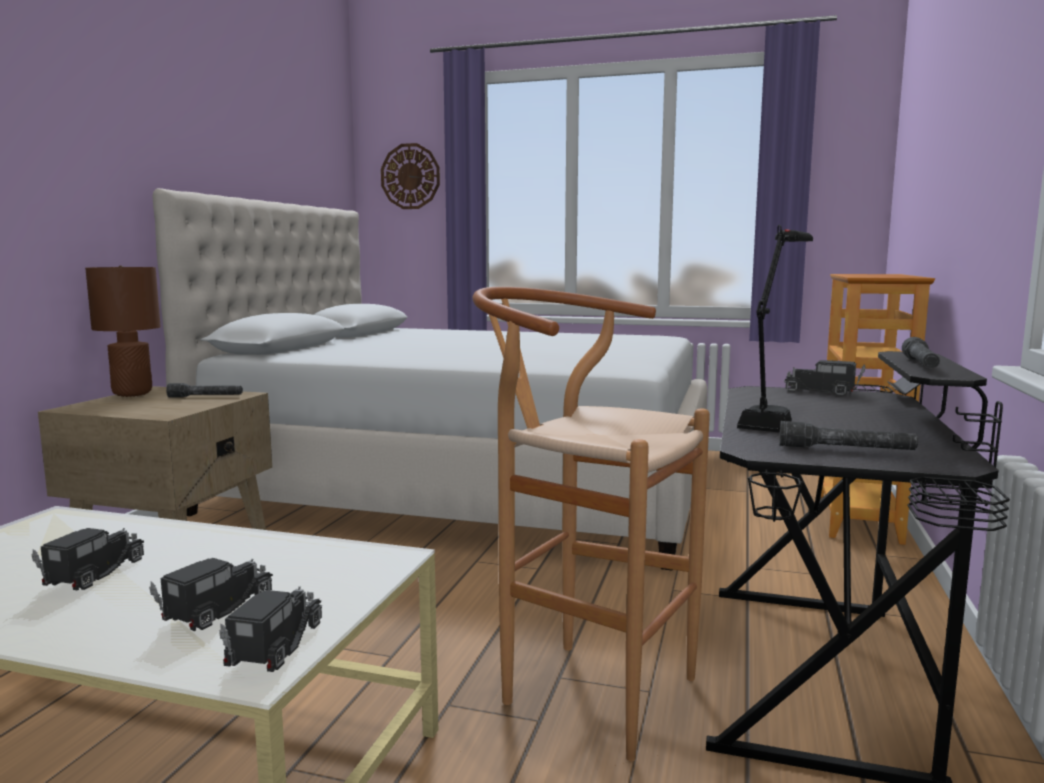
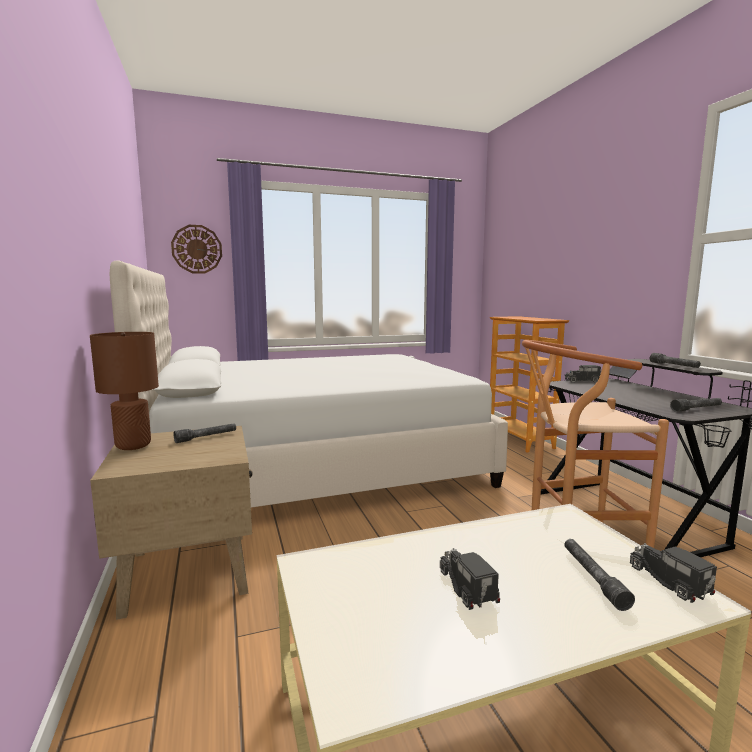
camera: 35 degrees left, 0 degrees up
toy truck [149,558,273,631] -> grey flashlight [564,539,635,611]
black table lamp [737,225,813,433] -> none

